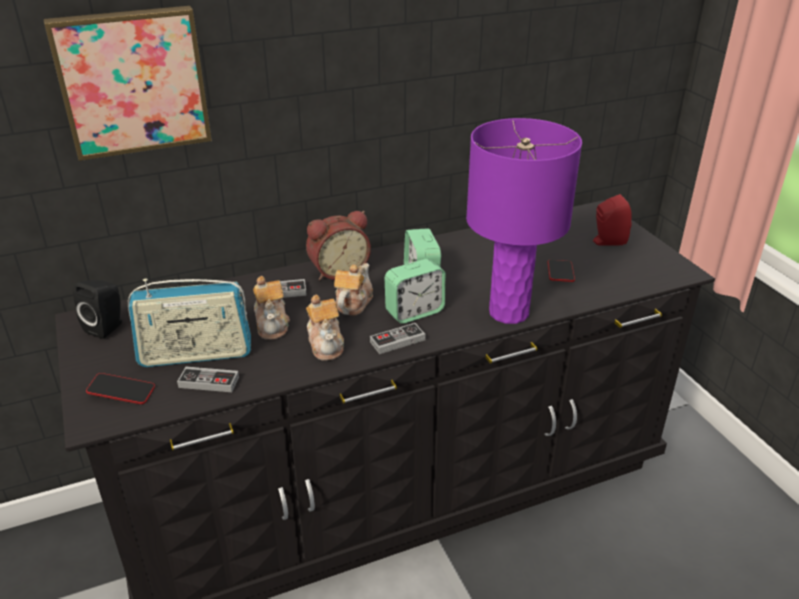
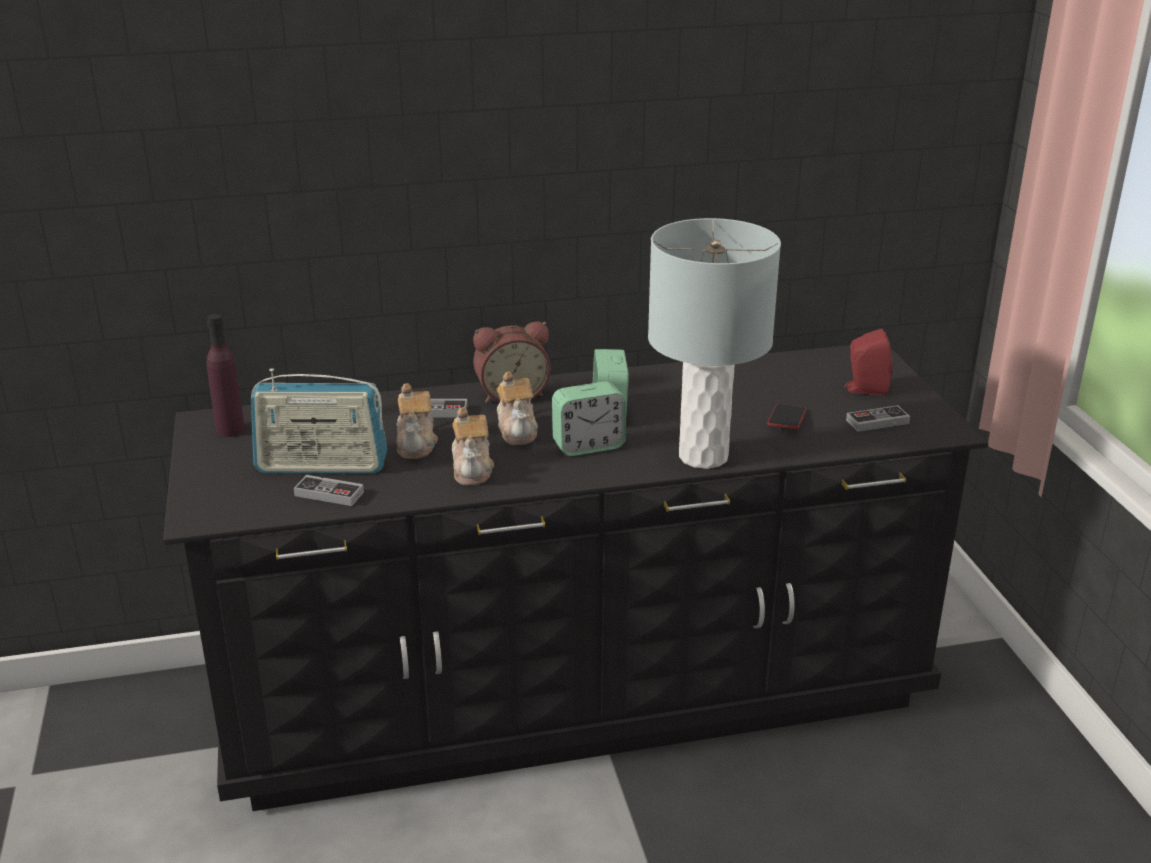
camera: 10 degrees right, 5 degrees down
picture [44,6,212,161] -> none
black speaker [73,280,122,339] -> purple bottle [207,314,245,437]
phone [86,373,155,404] -> none
teapot [334,263,373,315] -> teapot turned 135 degrees clockwise [497,371,538,445]
game controller [370,323,426,354] -> game controller moved to [846,405,910,432]
purple table lamp [466,118,582,324] -> grey table lamp [648,218,781,469]

